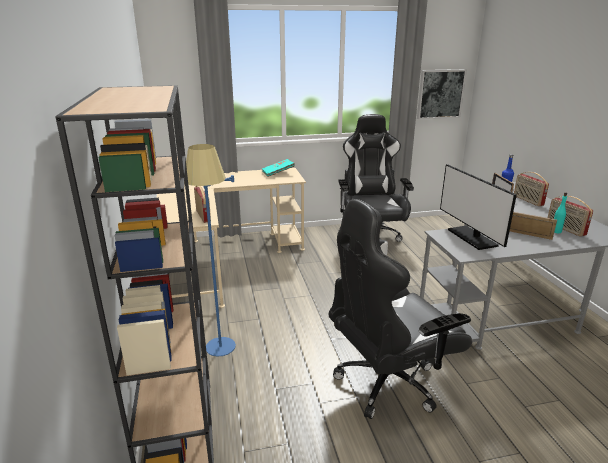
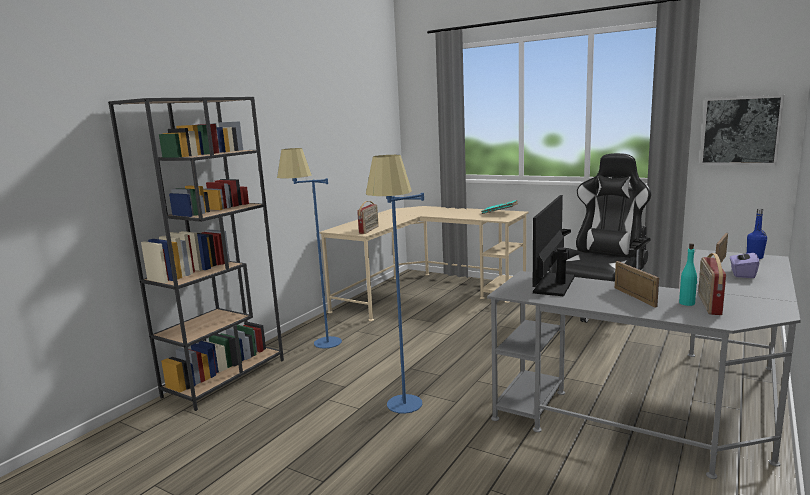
camera: 45 degrees right, 10 degrees down
black office chair [329,199,472,419] -> blue floor lamp [366,155,424,414]
radio [514,172,549,206] -> purple tissue box [730,249,759,278]

